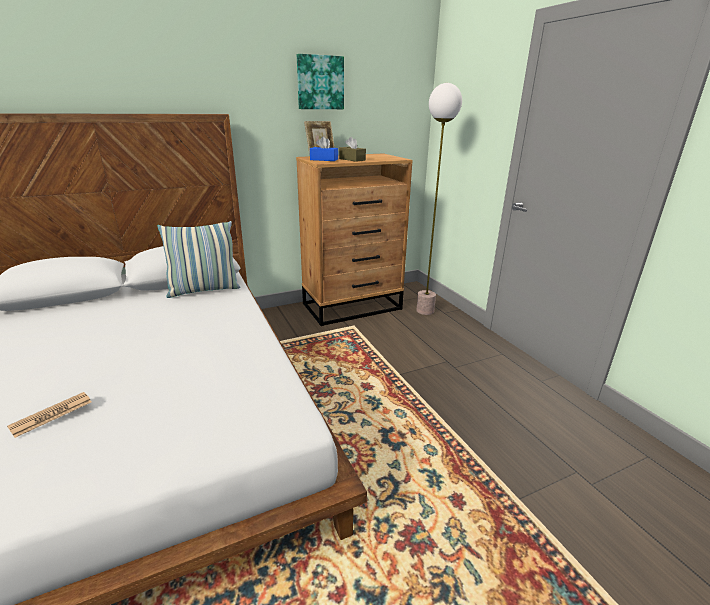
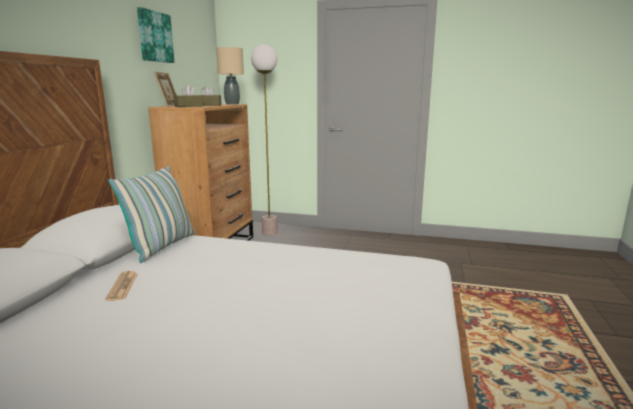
camera: 50 degrees left, 10 degrees down
newspaper [7,392,92,438] -> newspaper moved to [105,271,138,301]
blue tissue box [310,137,338,161] -> brown tissue box [174,85,203,107]
none -> beige table lamp [216,47,244,105]

